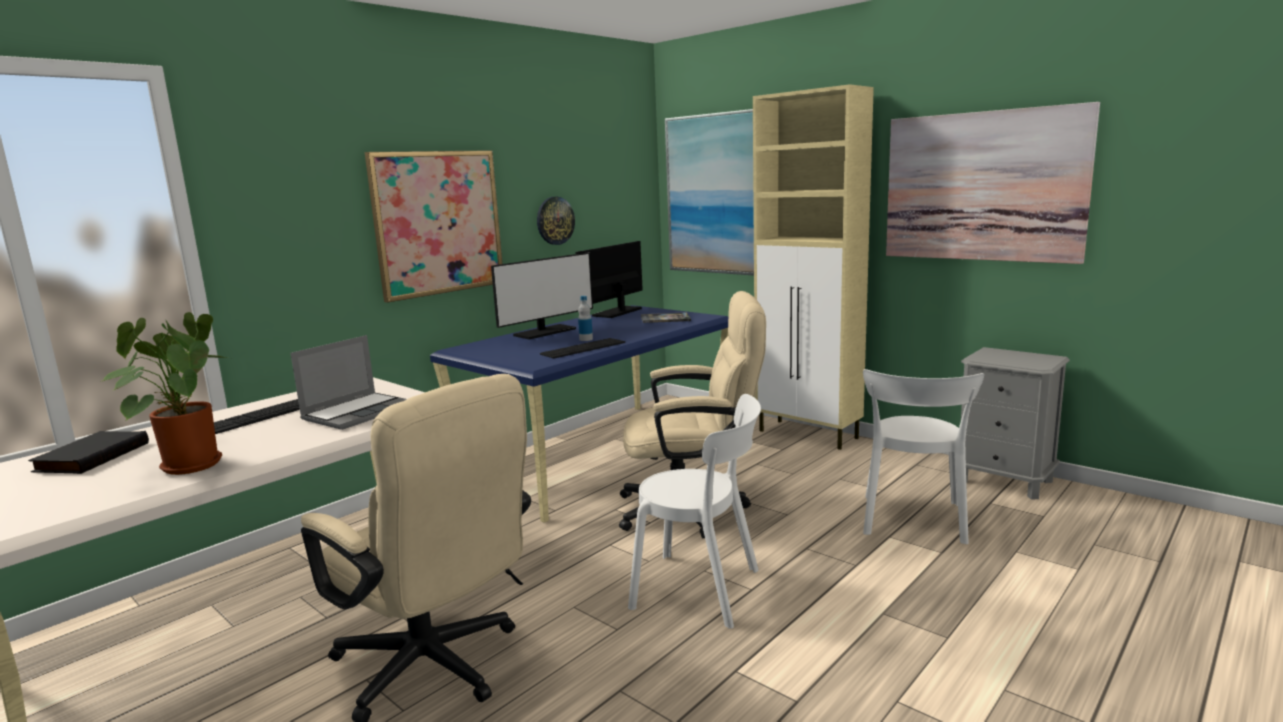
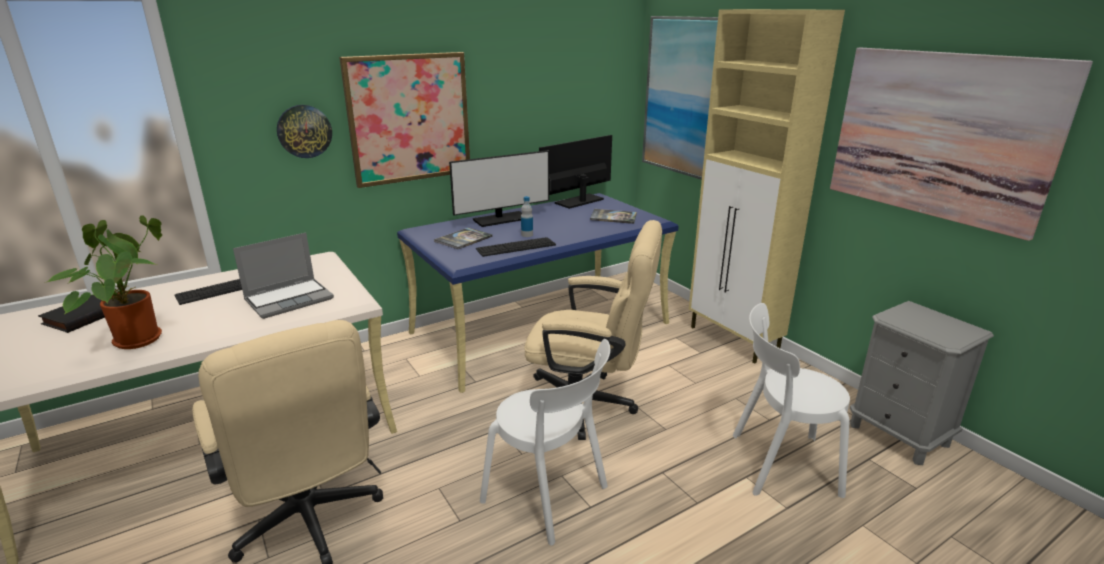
camera: 15 degrees right, 10 degrees up
wall clock [537,197,575,245] -> wall clock moved to [277,105,332,158]
white chair [863,369,984,544] -> white chair turned 60 degrees clockwise [733,303,850,498]
none -> book [433,228,492,249]

